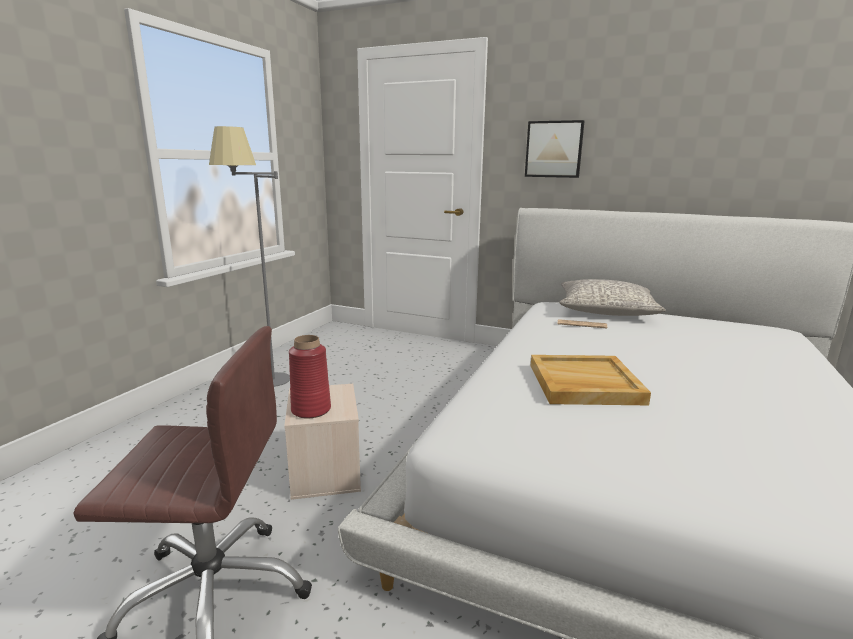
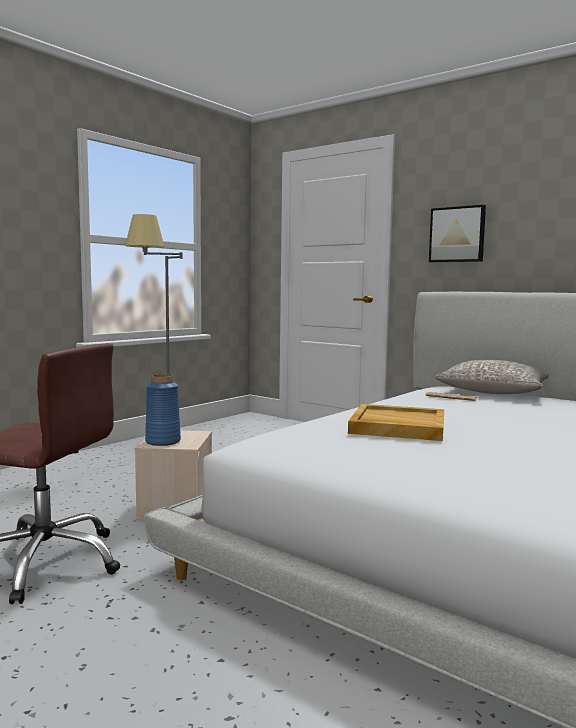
camera: 15 degrees right, 10 degrees down
red vase [289,335,331,418] -> blue vase [145,374,181,446]

